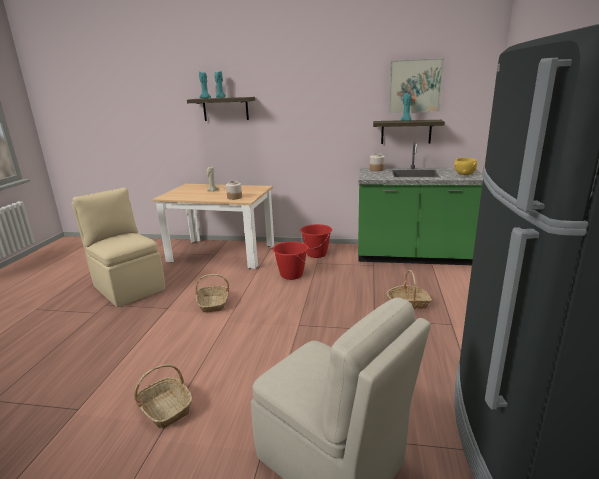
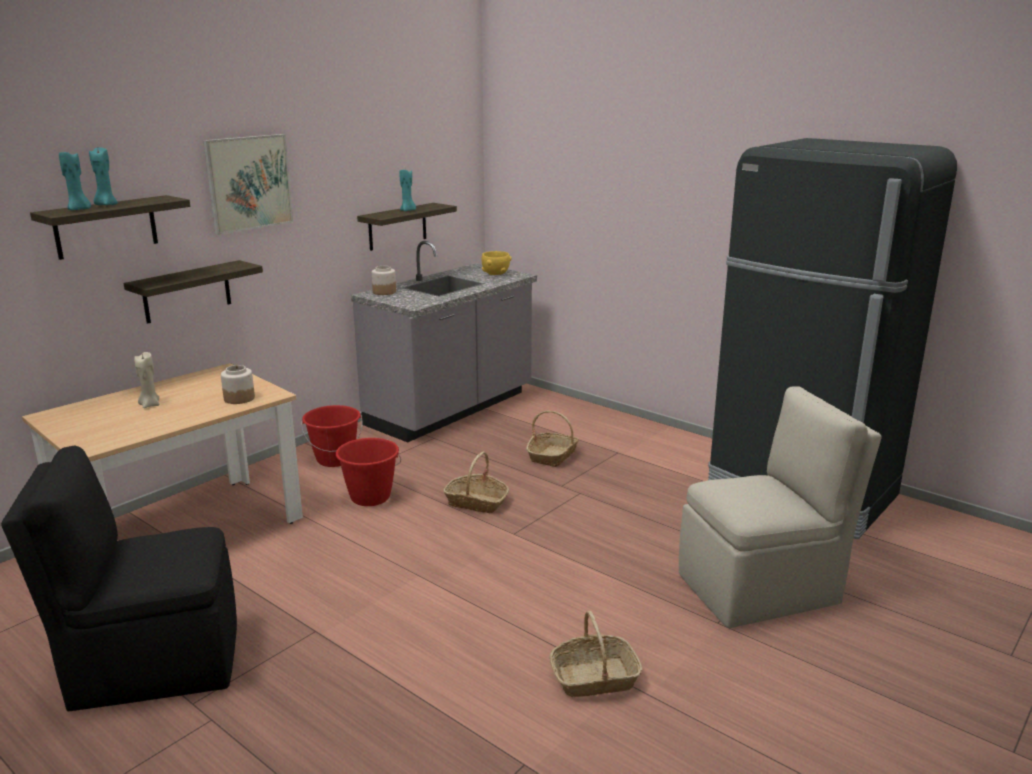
camera: 60 degrees left, 0 degrees up
beige chair [71,188,165,307] -> black chair [1,446,237,711]
basket [195,274,229,312] -> basket moved to [443,451,509,513]
green counter [358,142,483,265] -> grey counter [351,241,537,443]
picture [389,58,444,113] -> picture moved to [203,134,293,235]
none -> shelf [124,260,263,324]

